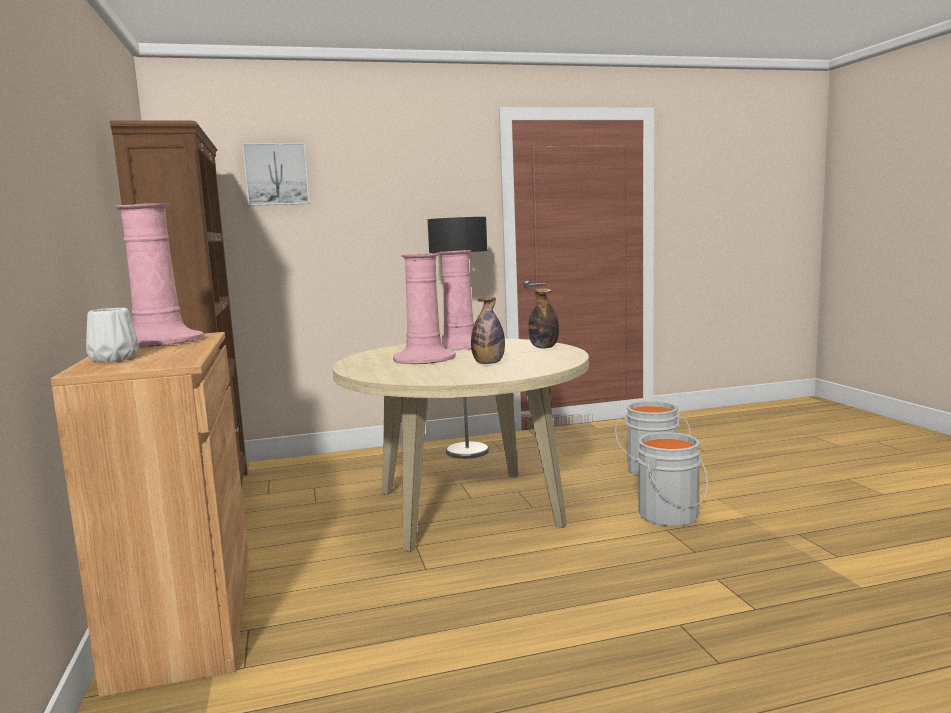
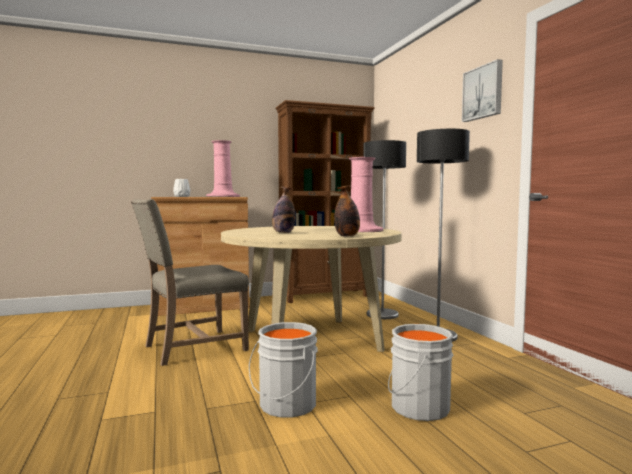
camera: 85 degrees right, 5 degrees down
picture [242,143,309,206] -> picture moved to [462,59,503,122]
pink vase [393,253,456,364] -> none
none -> beige chair [131,199,249,366]
none -> floor lamp [363,140,406,319]

